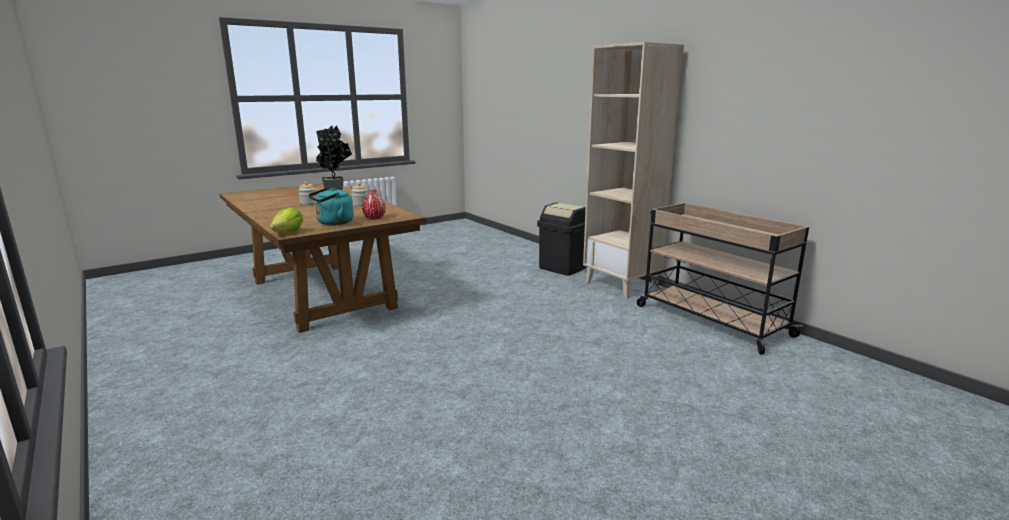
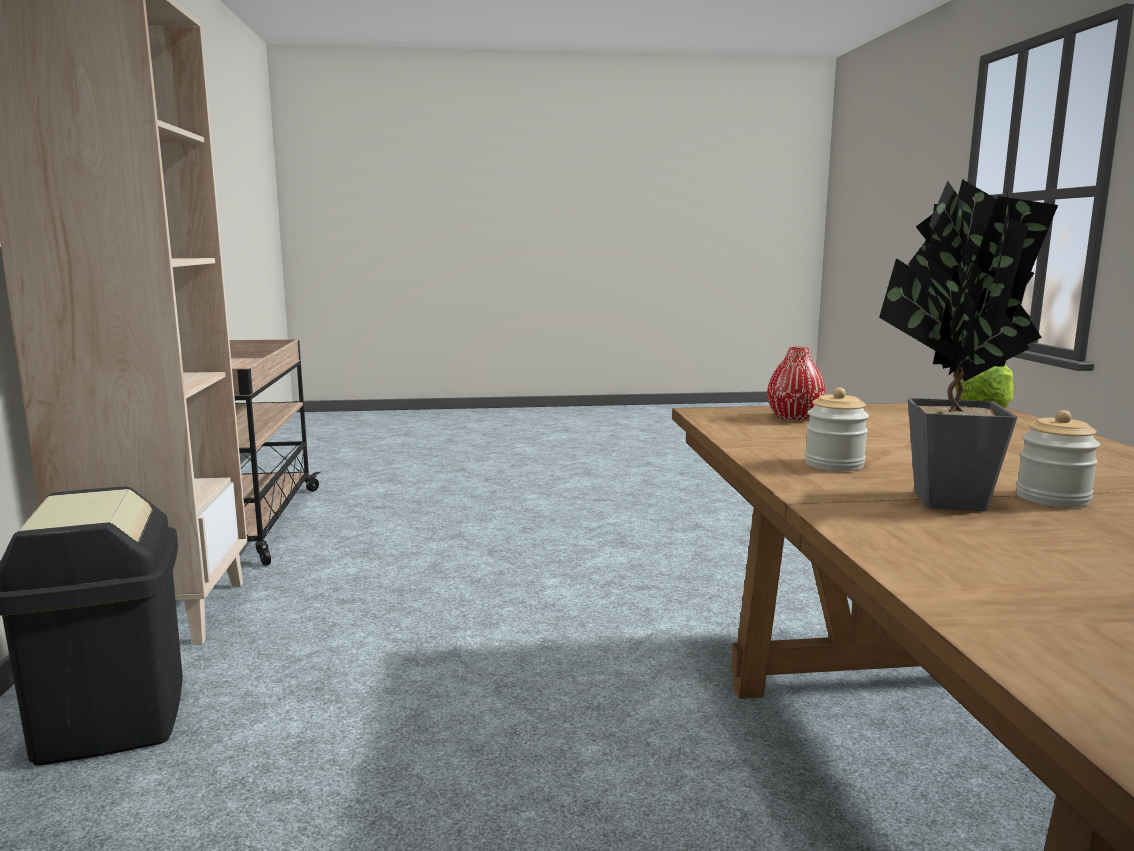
camera: 150 degrees left, 5 degrees down
turquoise kettle [308,188,354,225] -> none

